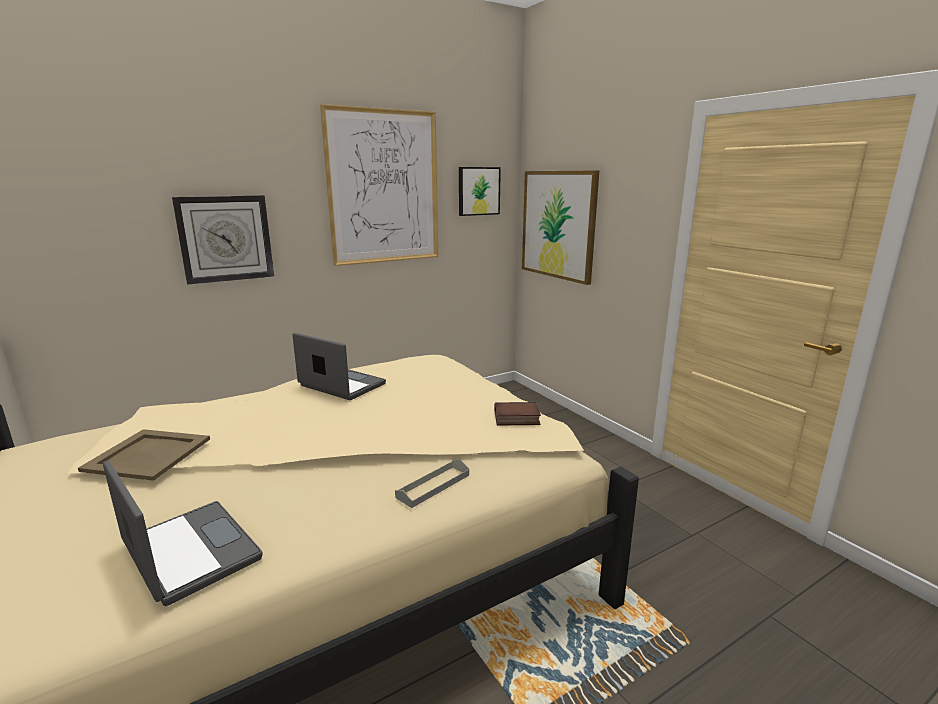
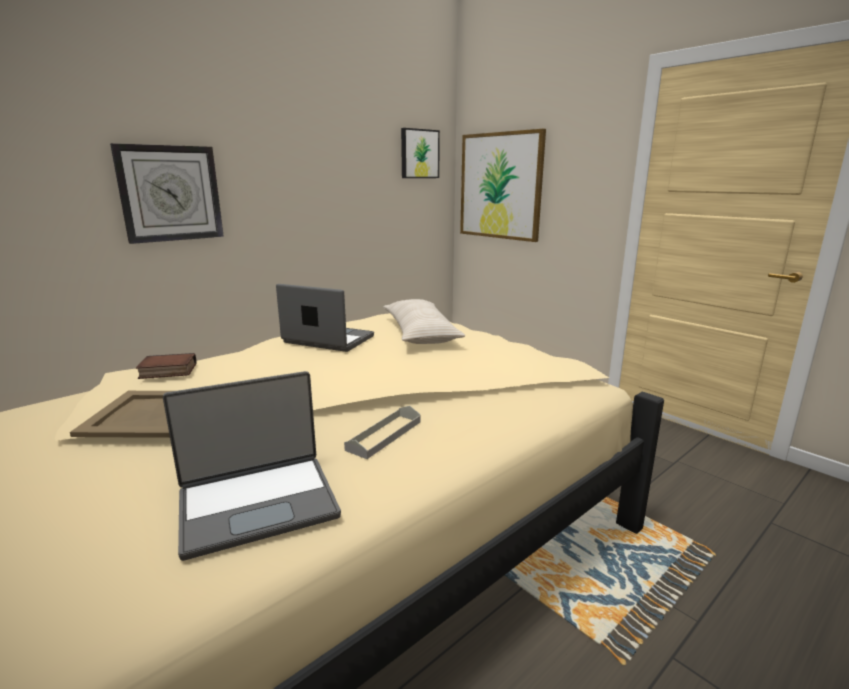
camera: 10 degrees left, 0 degrees up
laptop [103,461,263,606] -> laptop turned 120 degrees clockwise [163,371,341,561]
picture [320,104,438,266] -> none
grey tray [395,460,469,508] -> grey tray moved to [344,406,421,459]
book [495,402,541,426] -> book moved to [136,353,196,379]
none -> beige pillow [383,299,465,344]

